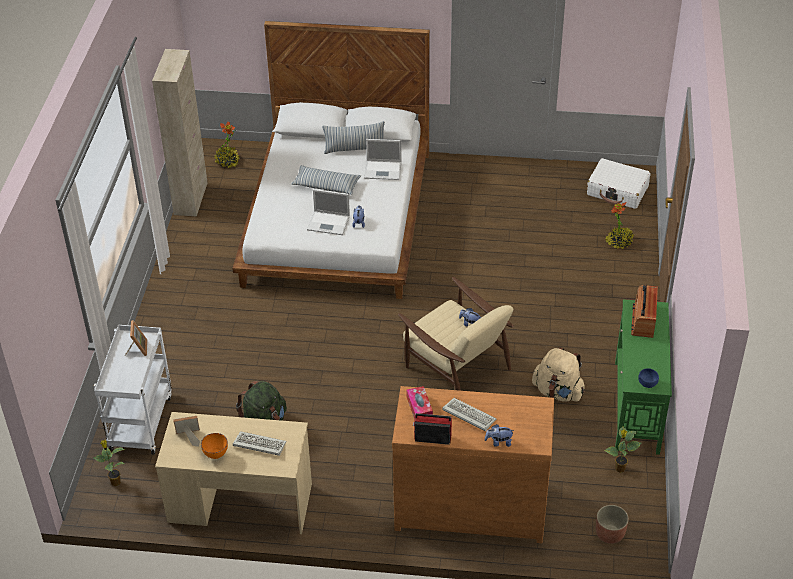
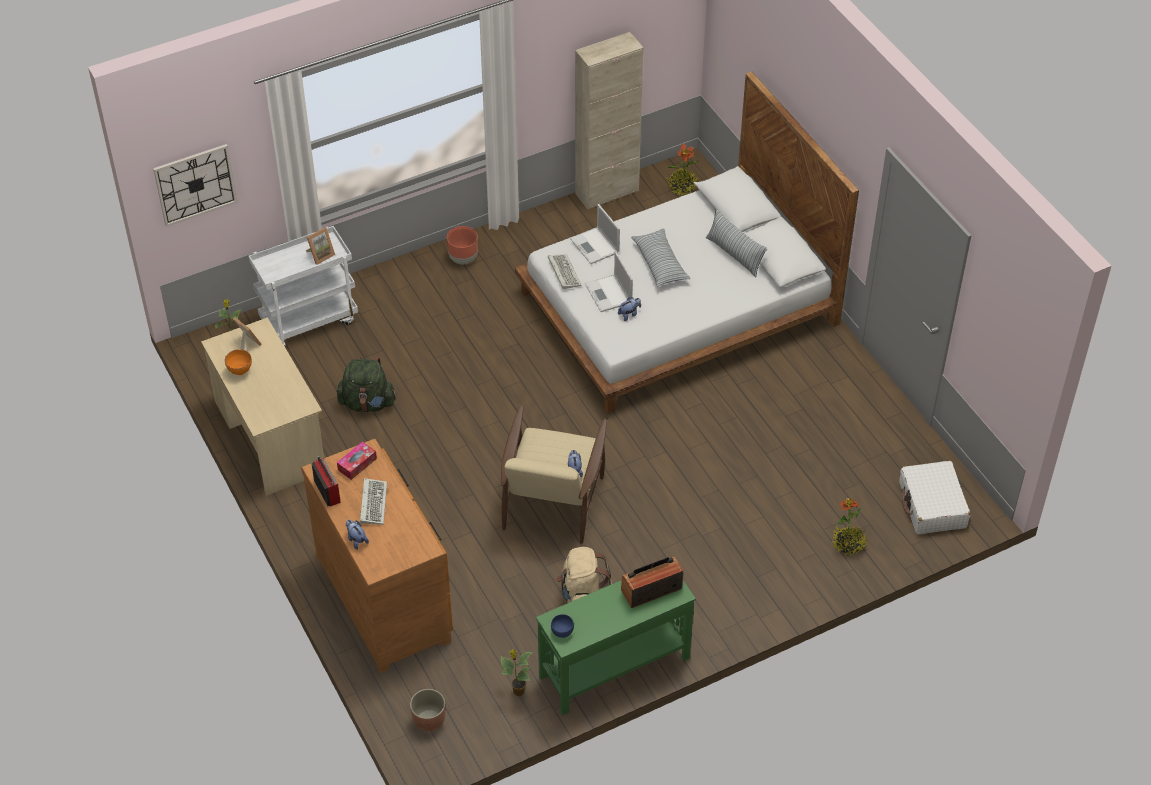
camera: 55 degrees right, 5 degrees up
keyboard [233,431,286,456] -> keyboard moved to [548,254,582,289]
laptop [364,139,402,180] -> laptop moved to [570,204,620,264]
none -> wall clock [153,144,237,227]
none -> brown planter [447,226,478,264]

